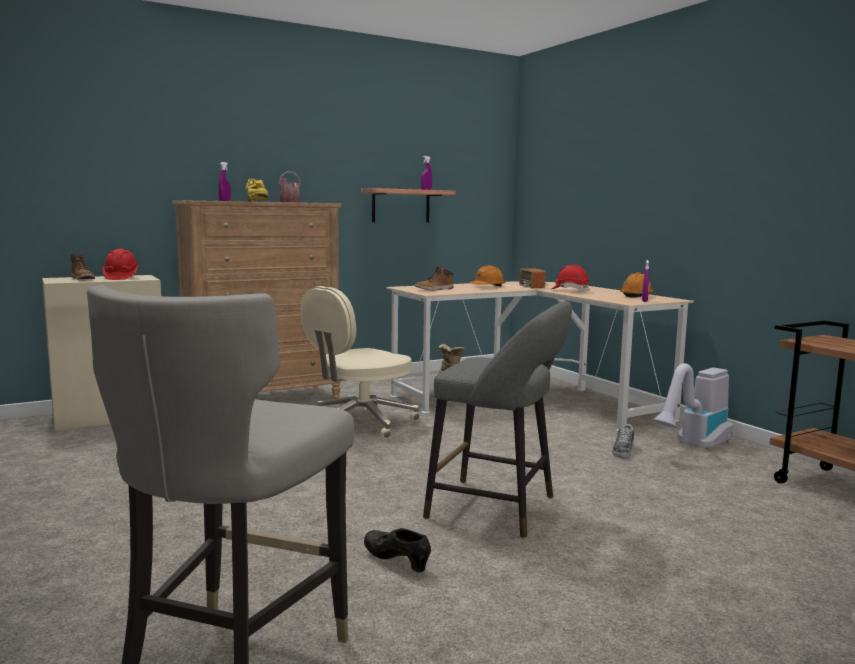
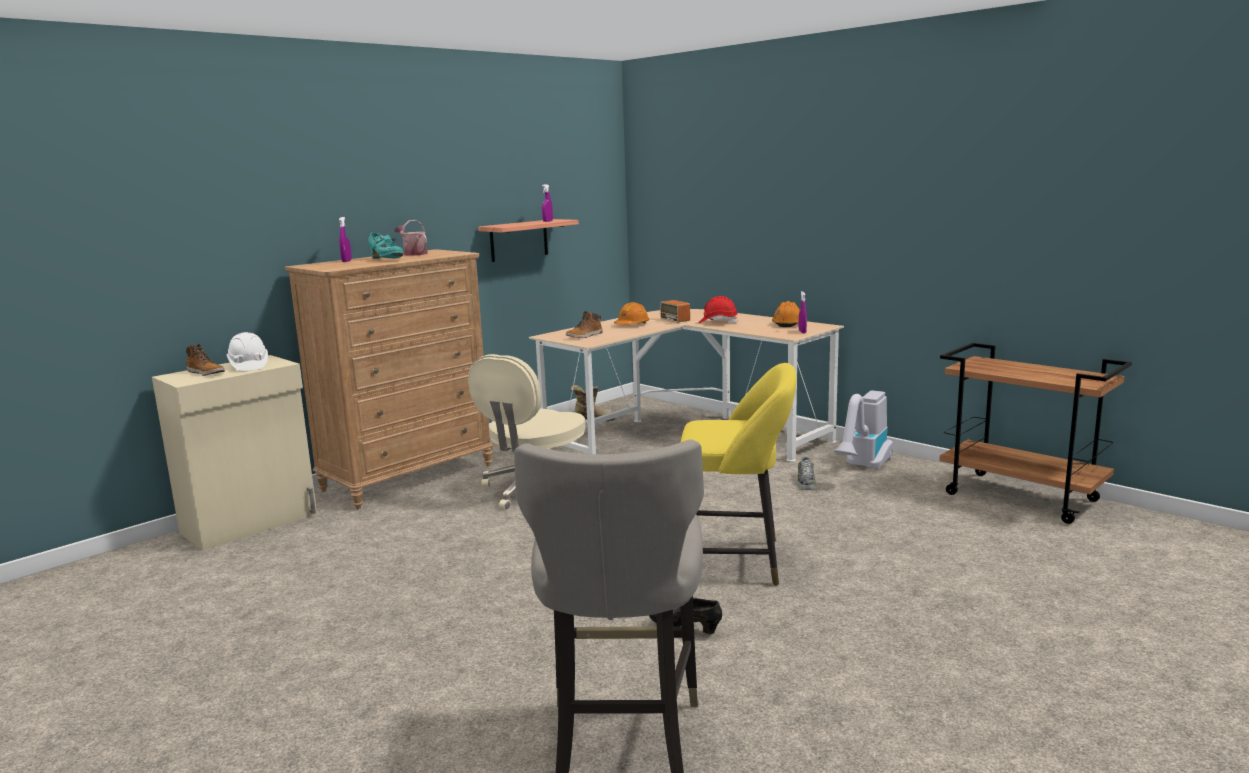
camera: 15 degrees left, 5 degrees up
red hard hat [103,249,139,280] -> white hard hat [226,332,268,371]
yellow shoe [246,178,268,202] -> turquoise shoe [368,232,403,259]
grey stool [423,301,572,538] -> yellow stool [680,363,797,586]

